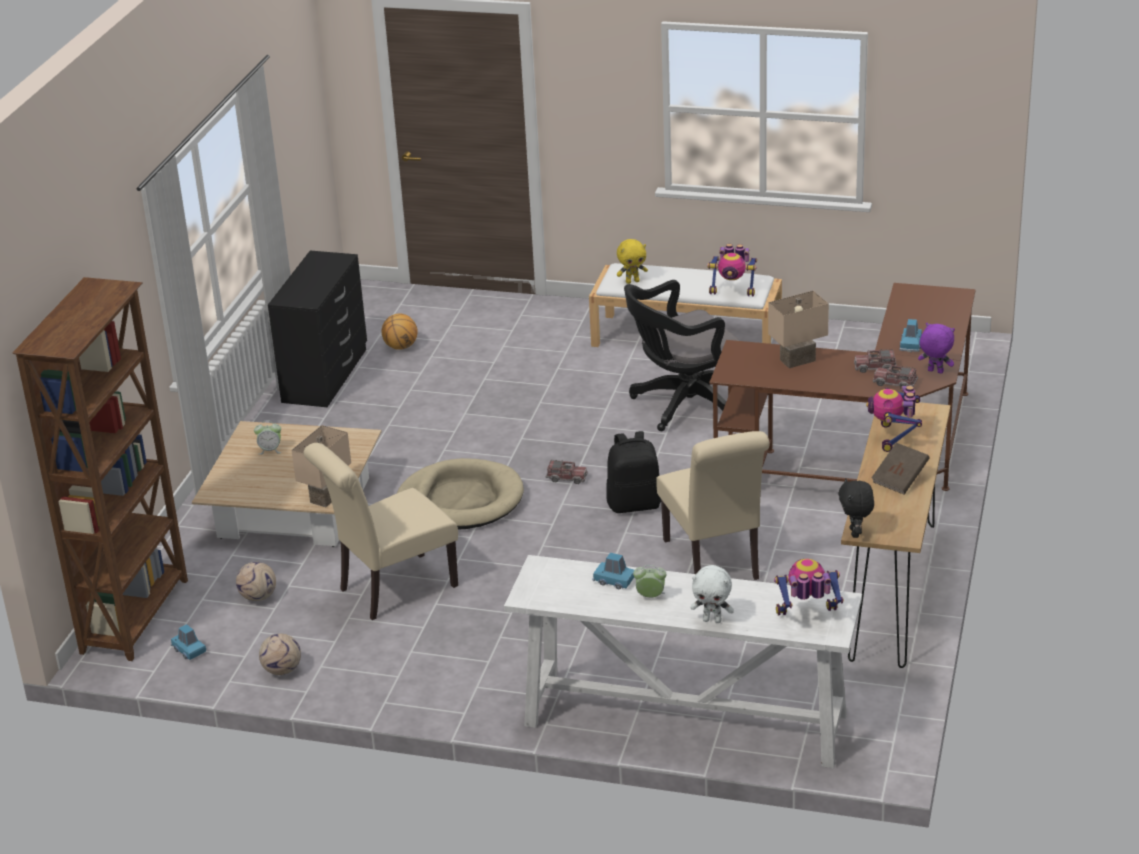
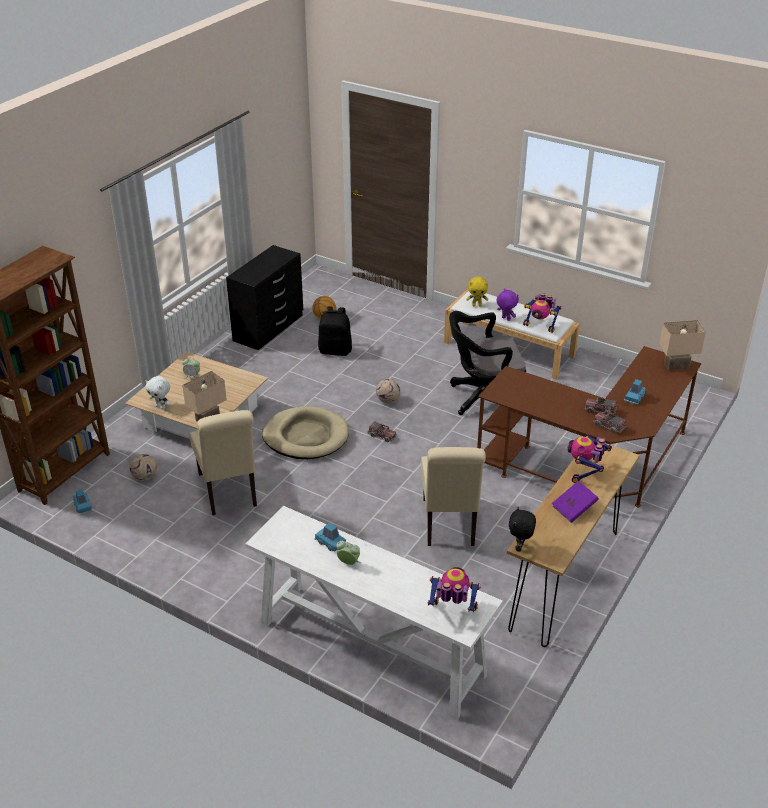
camera: 15 degrees right, 5 degrees up
football [259,634,301,675] -> football moved to [376,379,400,403]
beige chair [304,443,458,620] -> beige chair turned 90 degrees counterclockwise [189,410,257,516]
black backpack [606,431,661,513] -> black backpack moved to [318,306,352,356]
white plush toy [690,565,734,623] -> white plush toy moved to [145,376,170,409]
beige table lamp [768,291,829,368] -> beige table lamp moved to [659,320,706,371]
brown book [871,443,930,494] -> purple book [552,481,599,523]
purple plush toy [918,323,955,374] -> purple plush toy moved to [496,288,519,321]

